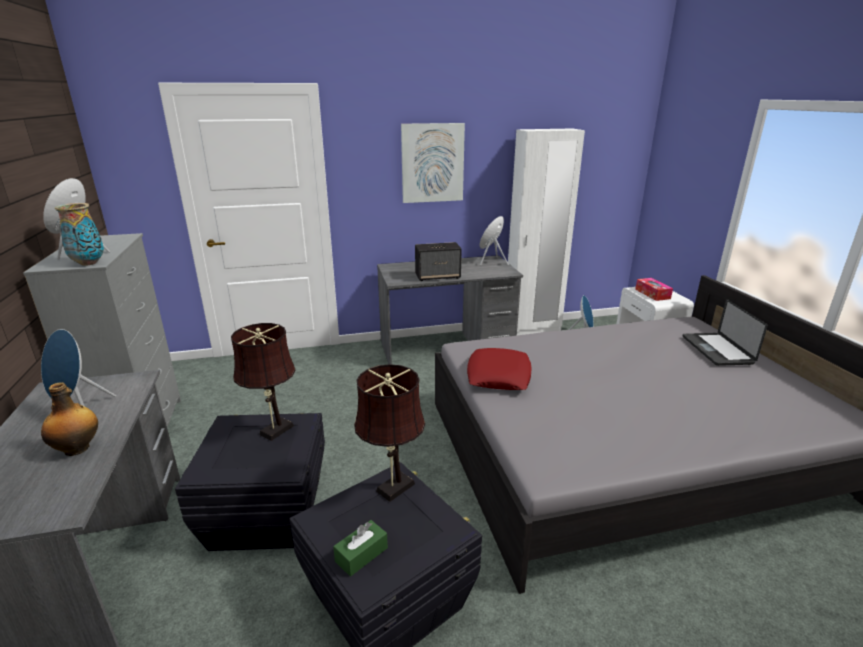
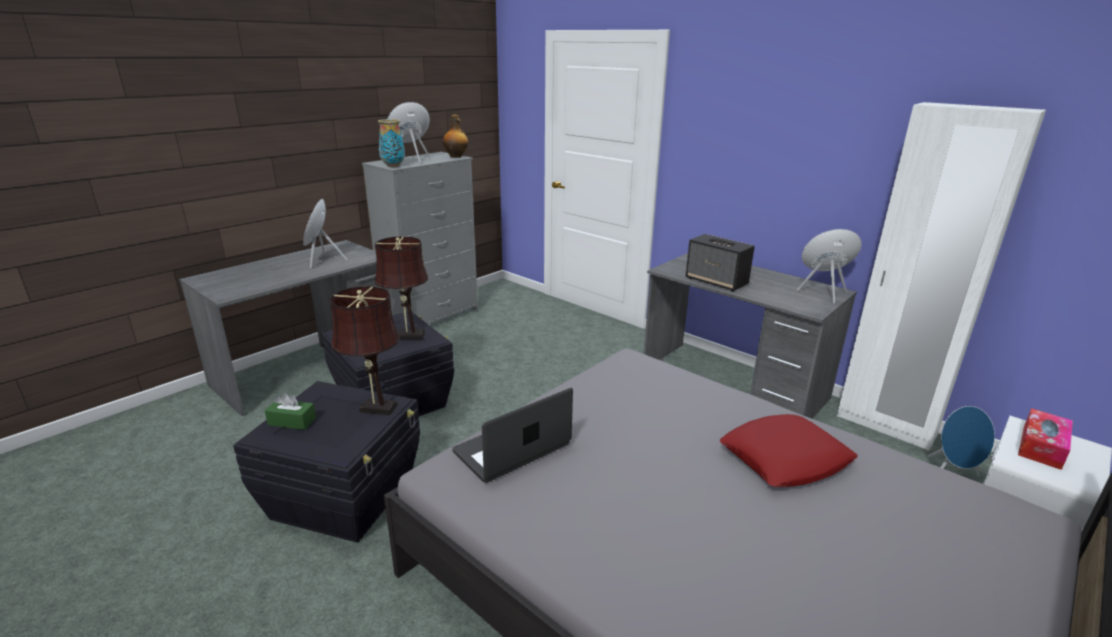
camera: 55 degrees right, 0 degrees up
bottle [41,383,98,456] -> bottle moved to [443,115,469,158]
picture [401,123,465,203] -> none
red pillow [467,348,531,390] -> red pillow moved to [720,414,858,487]
laptop [683,299,768,366] -> laptop moved to [452,388,573,483]

